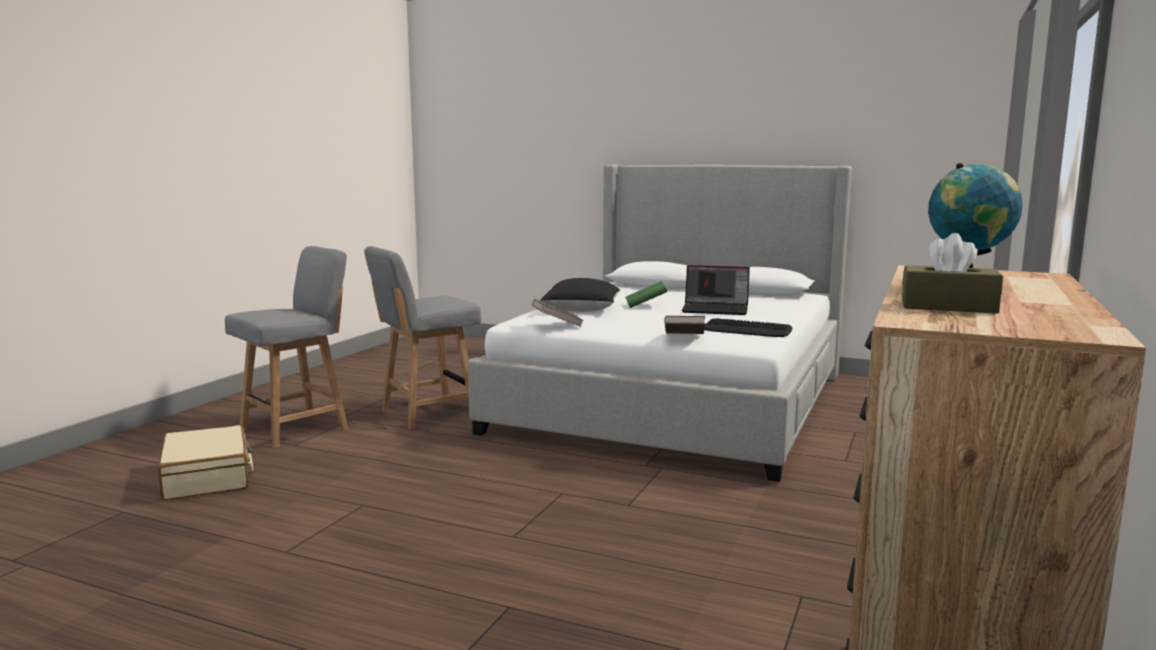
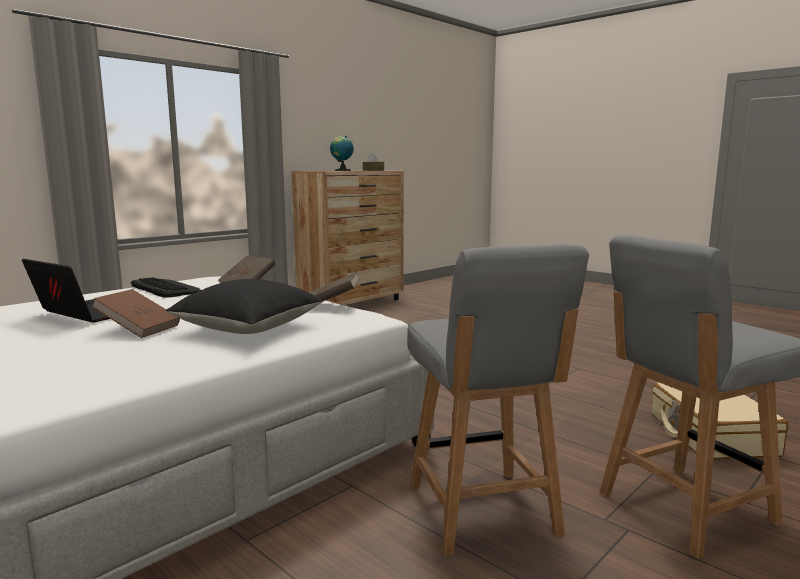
camera: 160 degrees left, 0 degrees up
grey chair [364,246,481,430] -> grey chair turned 90 degrees clockwise [407,244,589,556]
green book [626,281,667,308] -> brown book [92,289,180,338]

